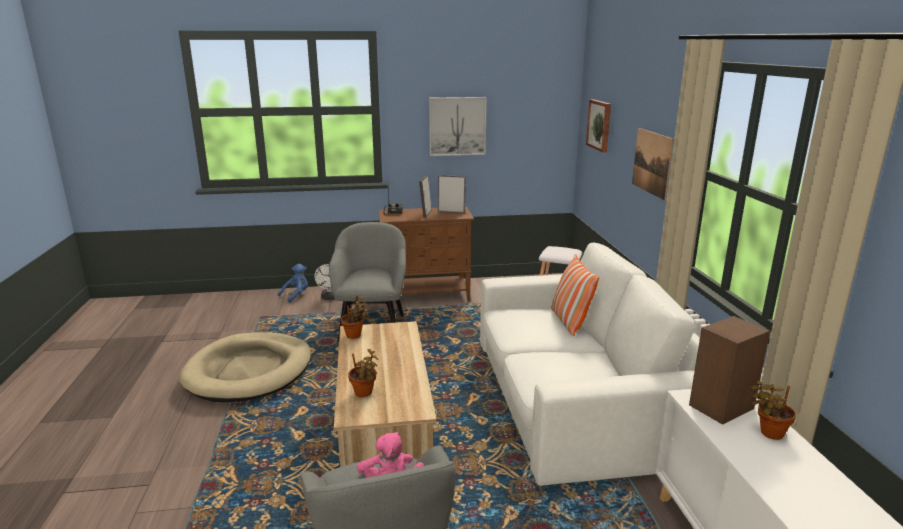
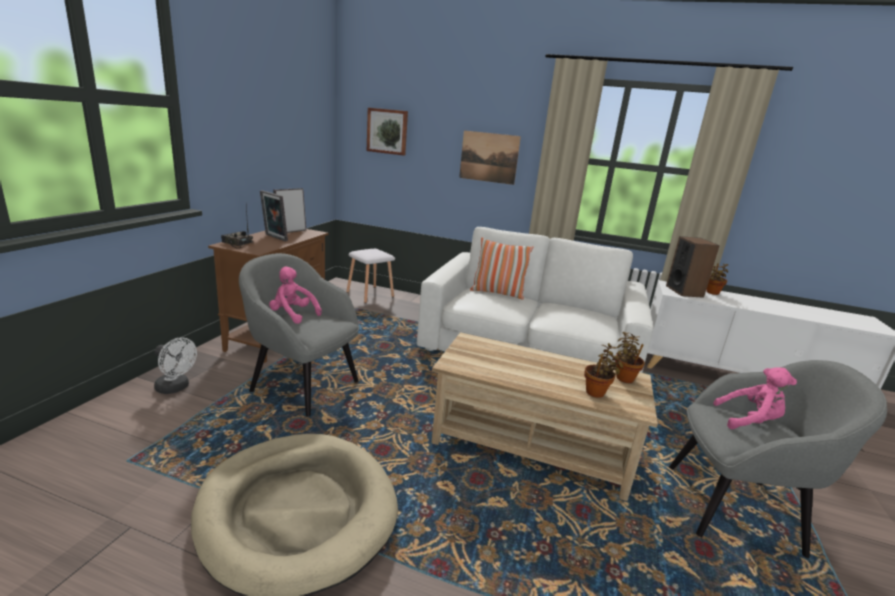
camera: 65 degrees left, 0 degrees up
blue plush toy [278,264,308,303] -> none
potted plant [341,295,370,339] -> potted plant moved to [615,332,645,383]
picture [429,97,486,156] -> none
none -> pink plush toy [269,267,322,324]

